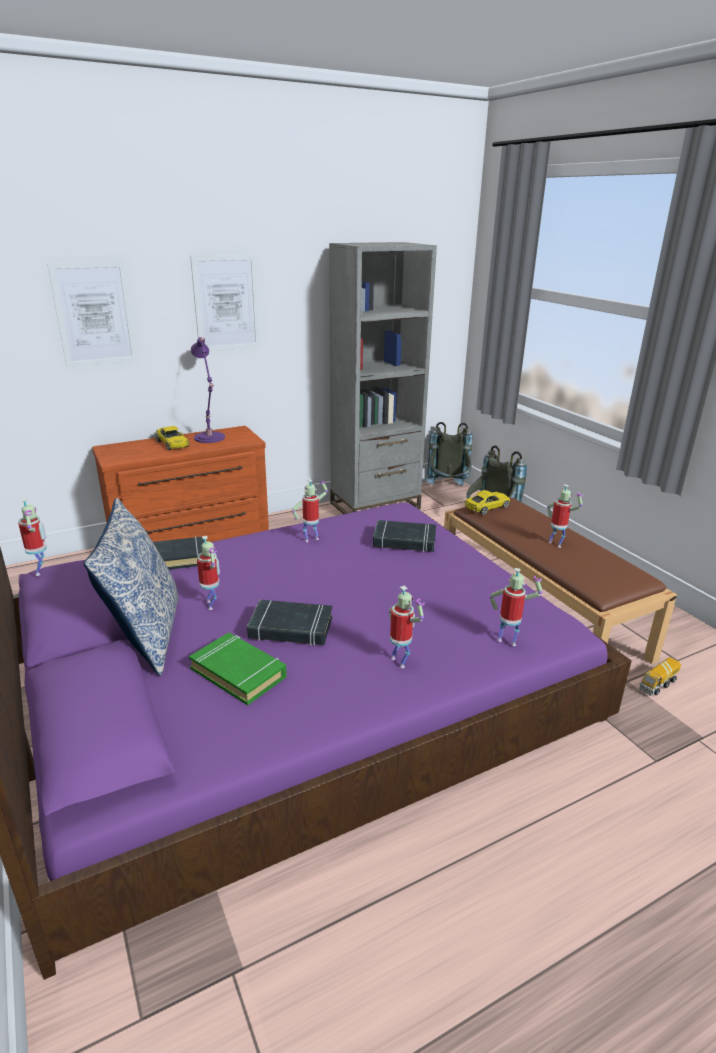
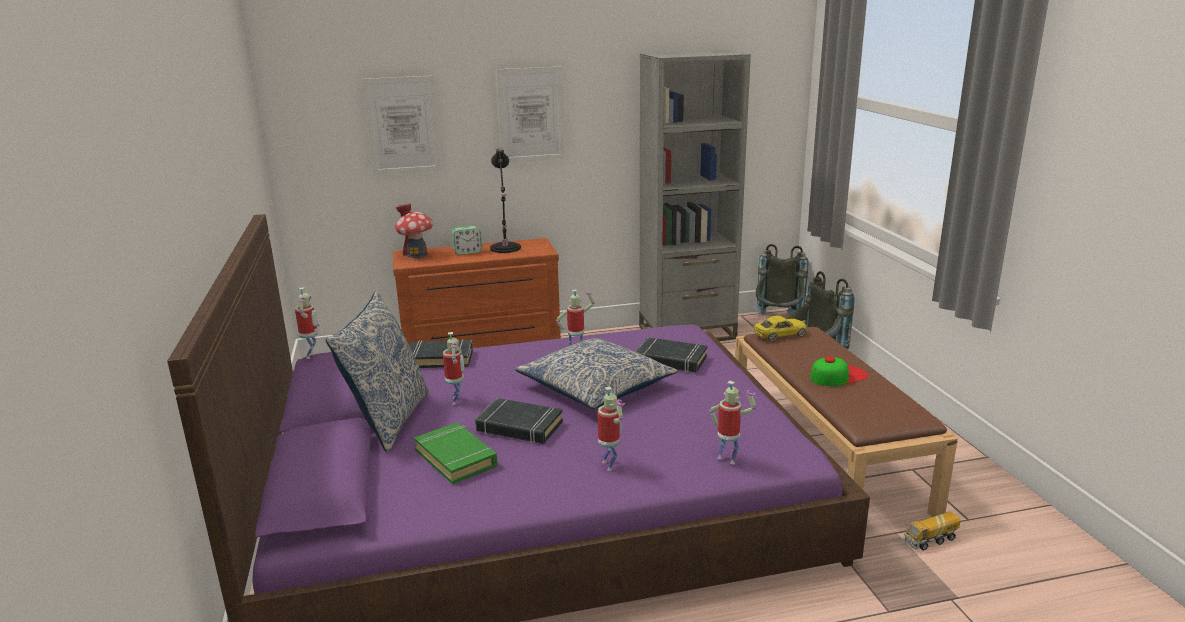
camera: 15 degrees right, 5 degrees down
yellow toy car [156,426,189,450] -> alarm clock [452,226,482,255]
purple table lamp [191,337,225,443] -> black table lamp [490,148,521,253]
toy robot [547,484,583,548] -> cap [810,356,868,386]
none -> toy house [395,203,434,258]
none -> pillow [515,338,678,410]

